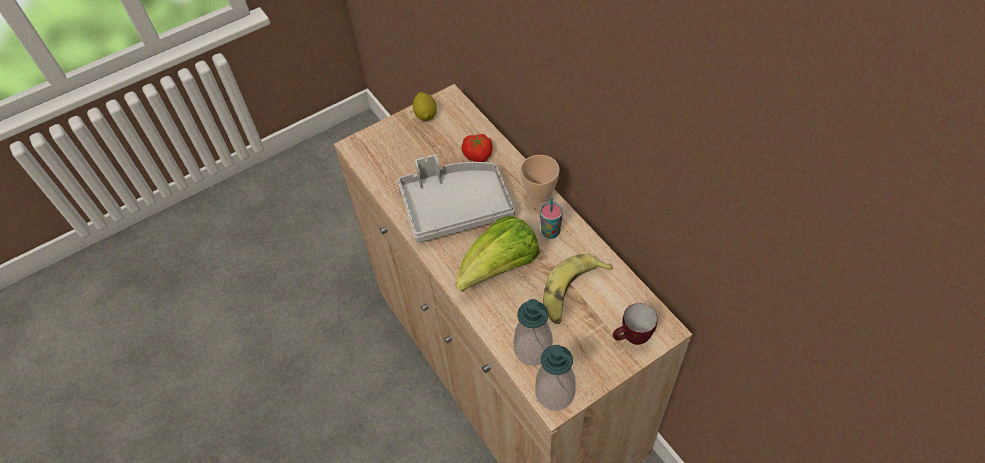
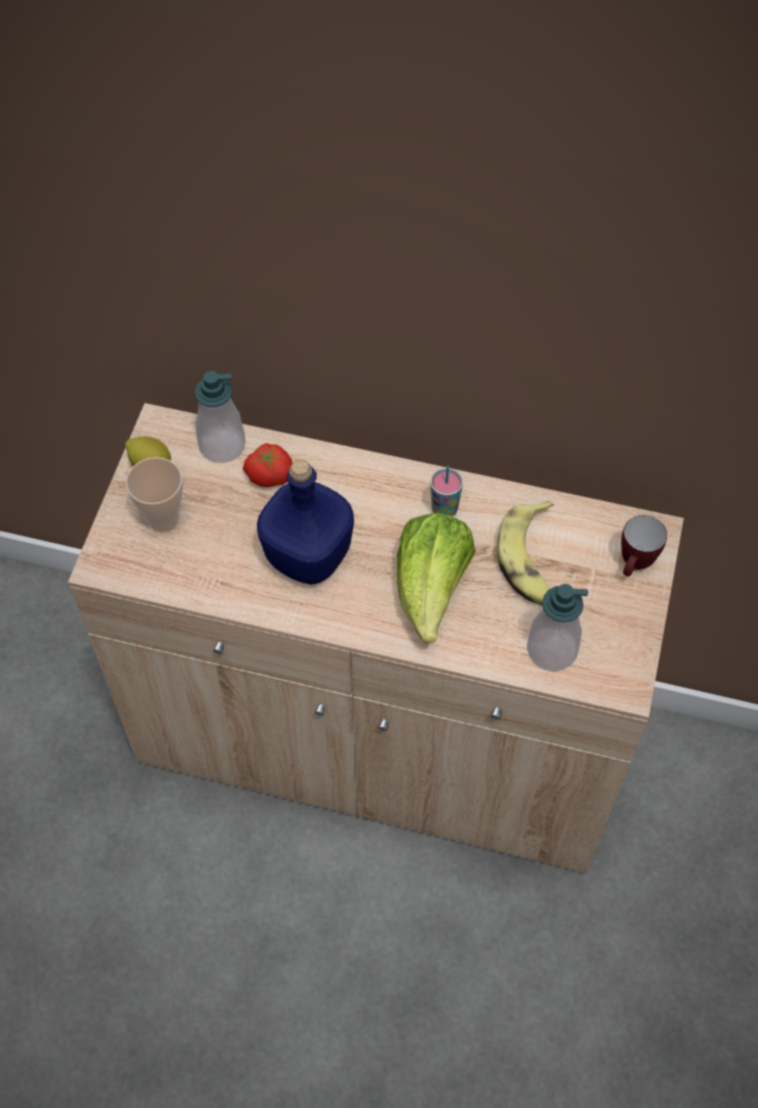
camera: 45 degrees left, 5 degrees up
grey tray [398,155,515,243] -> blue bottle [257,460,354,585]
cup [520,155,559,209] -> cup moved to [126,457,183,532]
soap dispenser [535,345,576,410] -> soap dispenser moved to [194,371,246,463]

